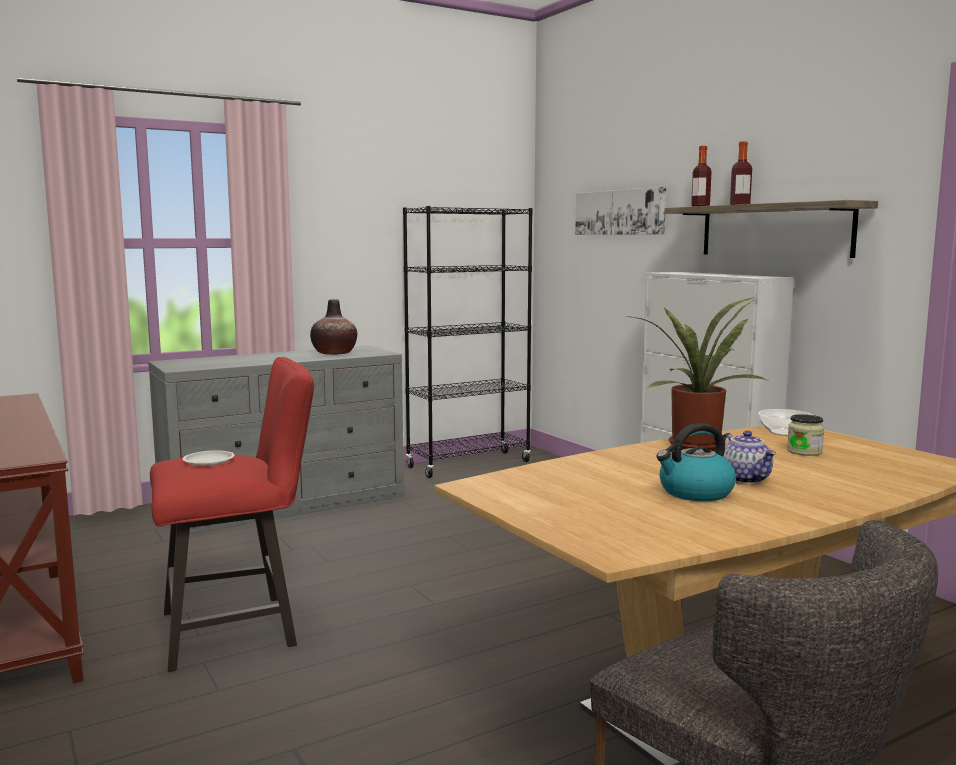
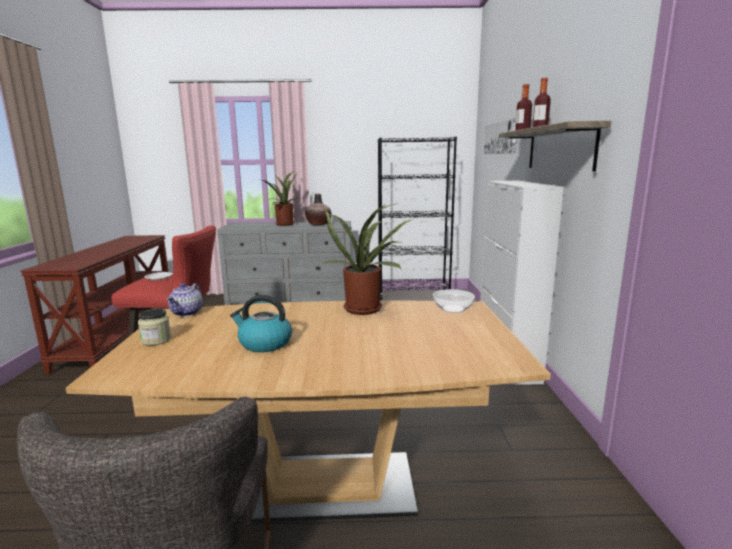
camera: 30 degrees right, 5 degrees up
teapot [723,431,776,484] -> teapot moved to [167,283,203,317]
jar [787,414,824,456] -> jar moved to [138,309,171,346]
none -> potted plant [262,171,305,226]

